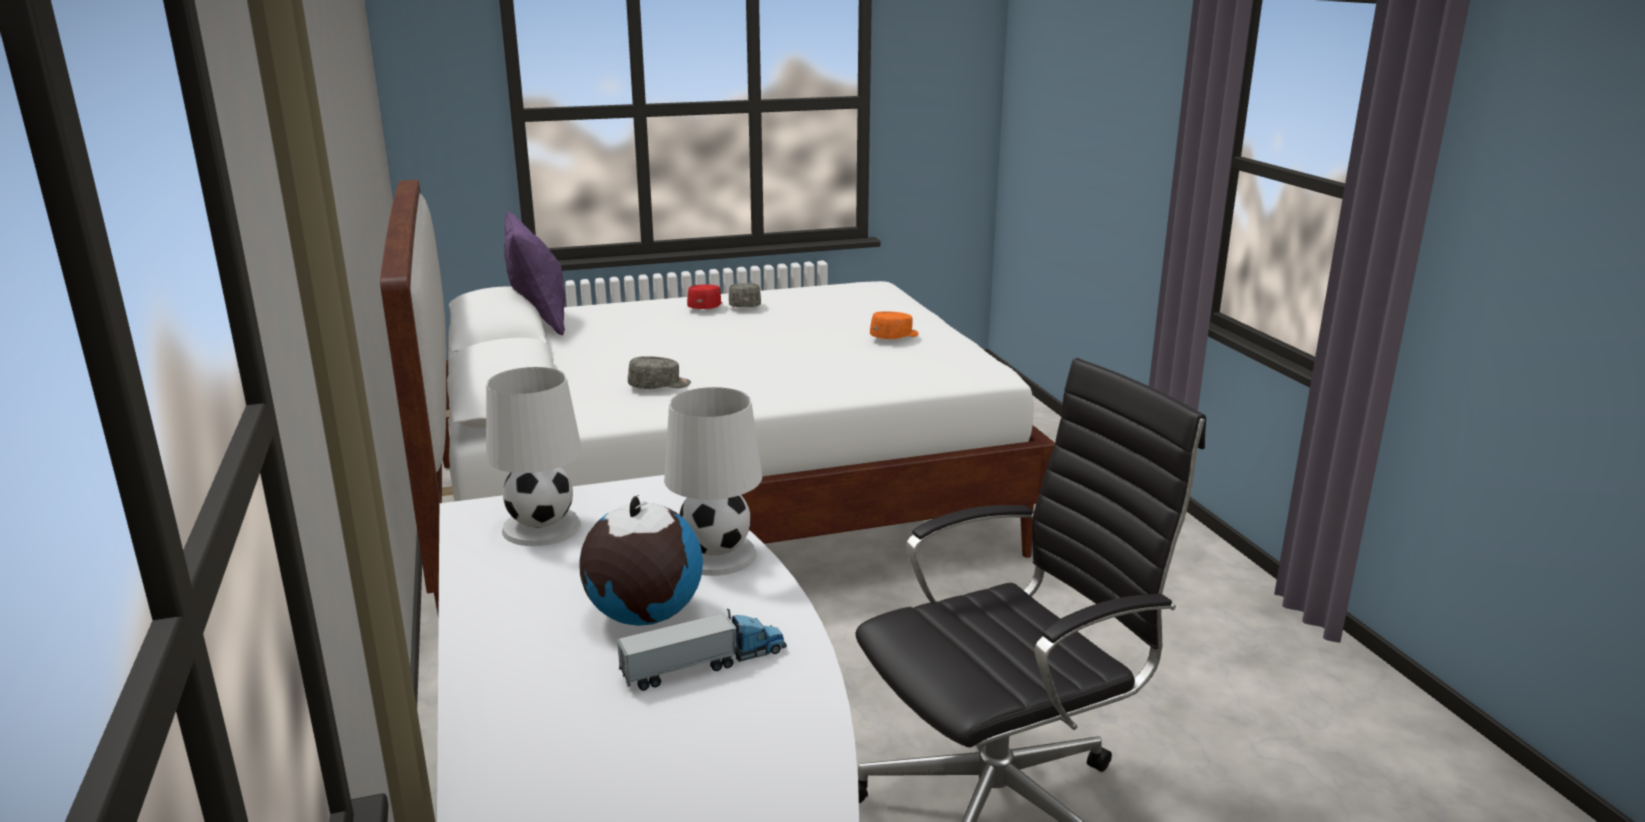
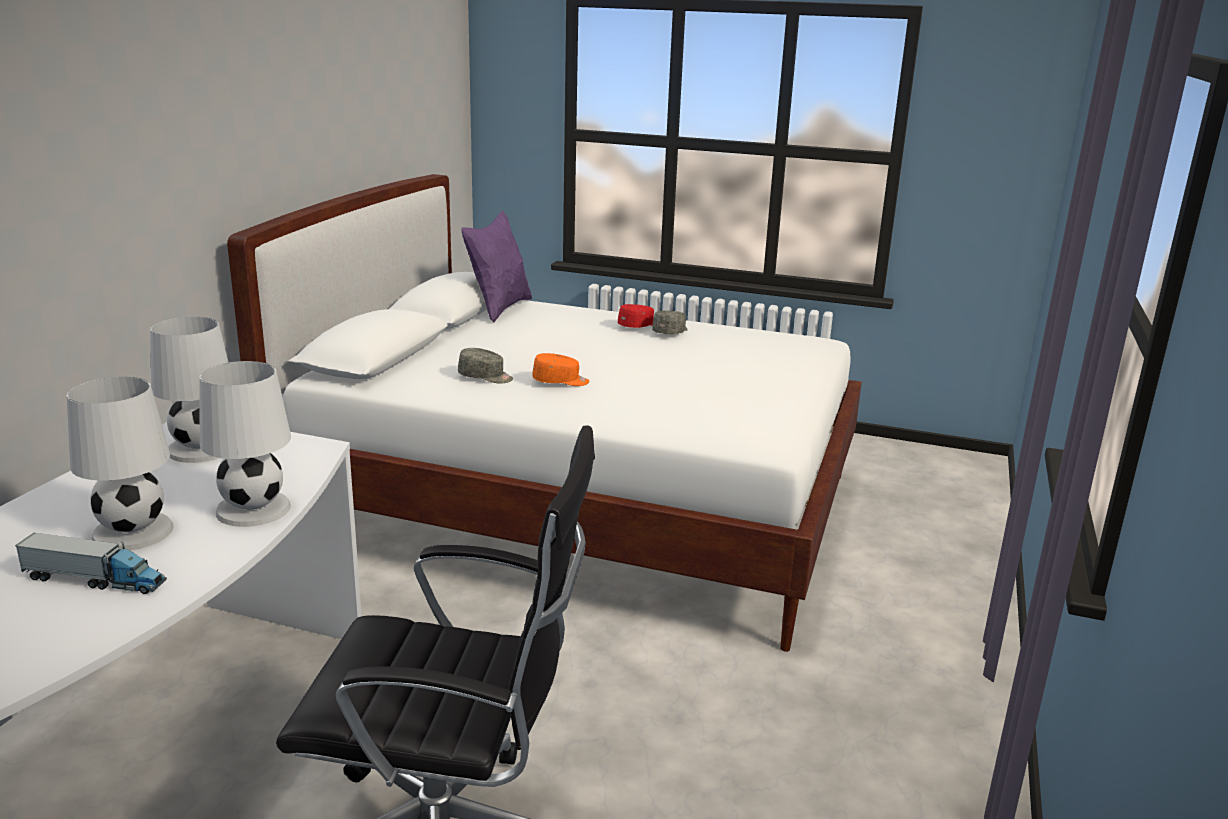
camera: 35 degrees right, 0 degrees up
globe [579,495,703,626] -> white table lamp [66,377,174,550]
orange cap [870,311,919,339] -> orange cap moved to [532,353,589,386]

